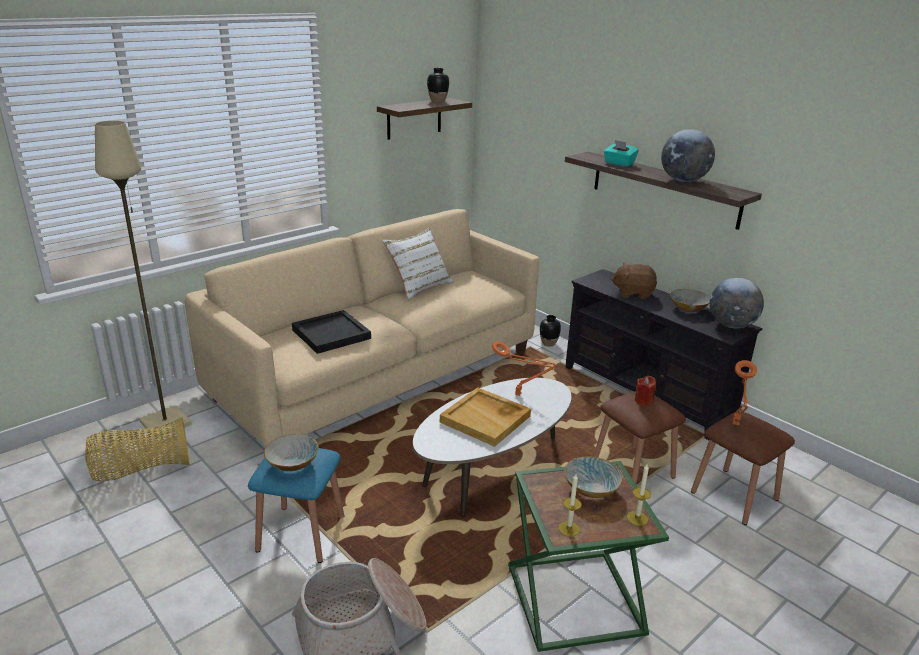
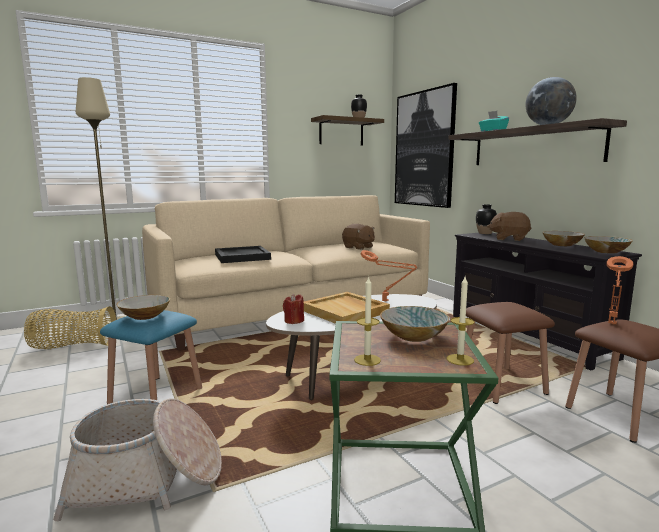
camera: 15 degrees right, 15 degrees down
white pillow [382,228,454,299] -> none
black vase [540,315,561,347] -> black vase moved to [476,204,497,234]
red candle [635,376,656,406] -> red candle moved to [283,294,304,324]
globe [710,278,764,329] -> bowl [584,236,633,254]
none -> brown plush toy [342,224,375,250]
none -> picture [395,83,457,208]

